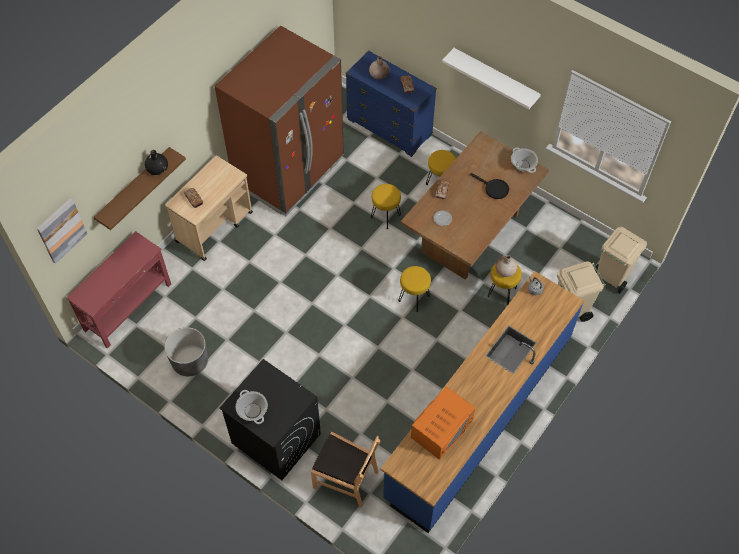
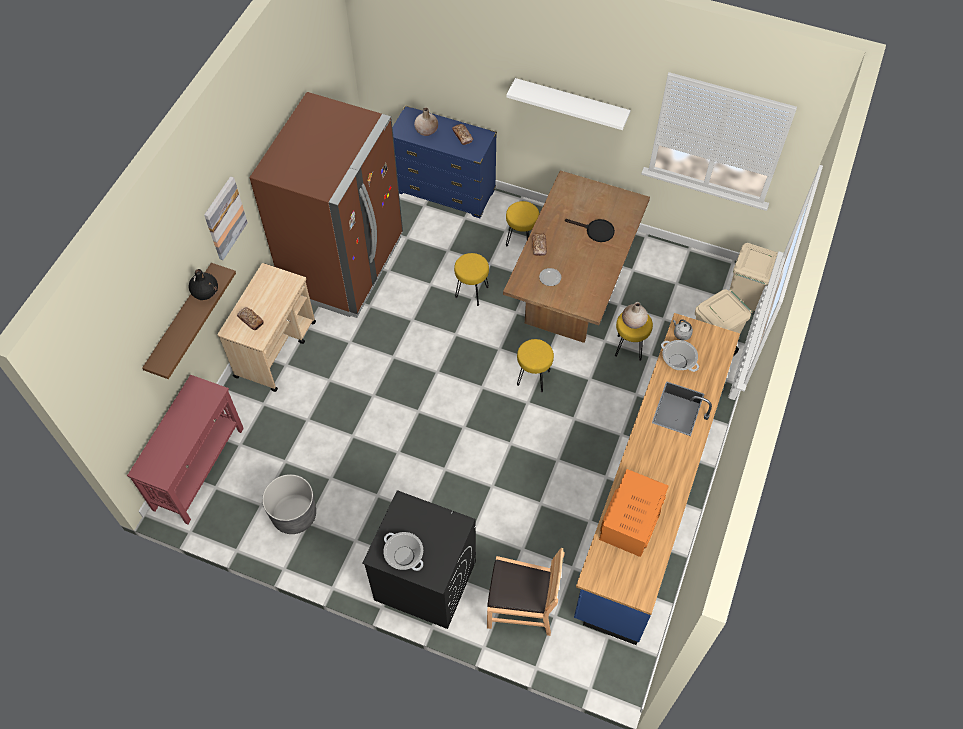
camera: 15 degrees left, 0 degrees up
picture [37,198,87,264] -> picture moved to [204,176,248,260]
cooking pot [511,148,538,173] -> cooking pot moved to [661,340,699,372]

